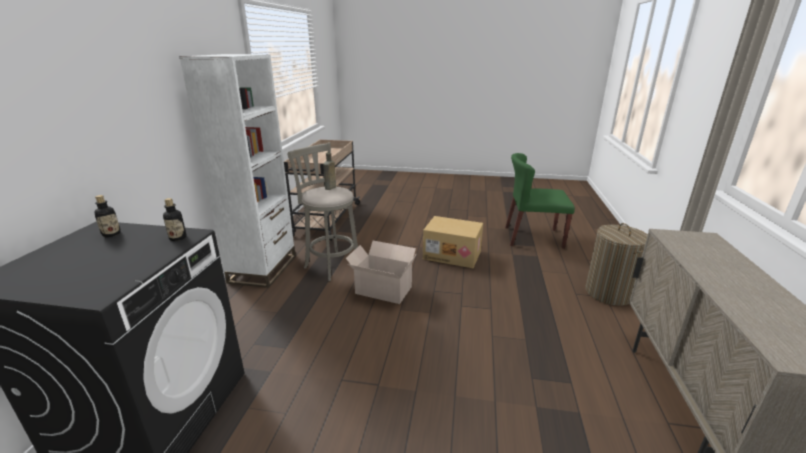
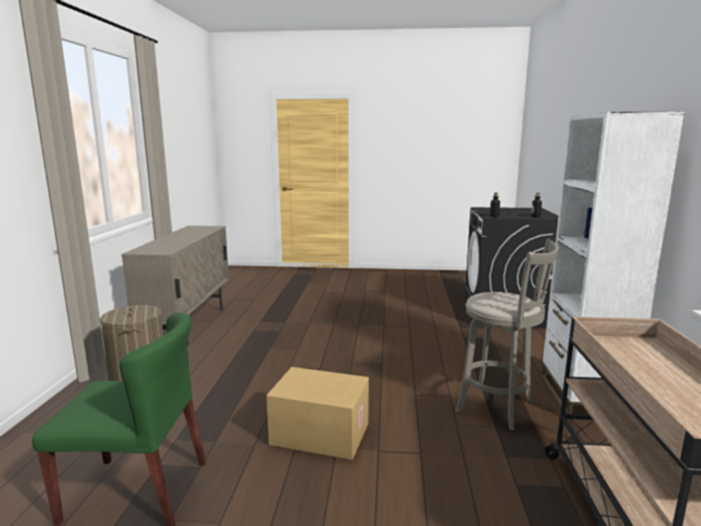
camera: 175 degrees right, 10 degrees down
brown bottle [323,152,336,190] -> none
cardboard box [346,241,417,304] -> none

